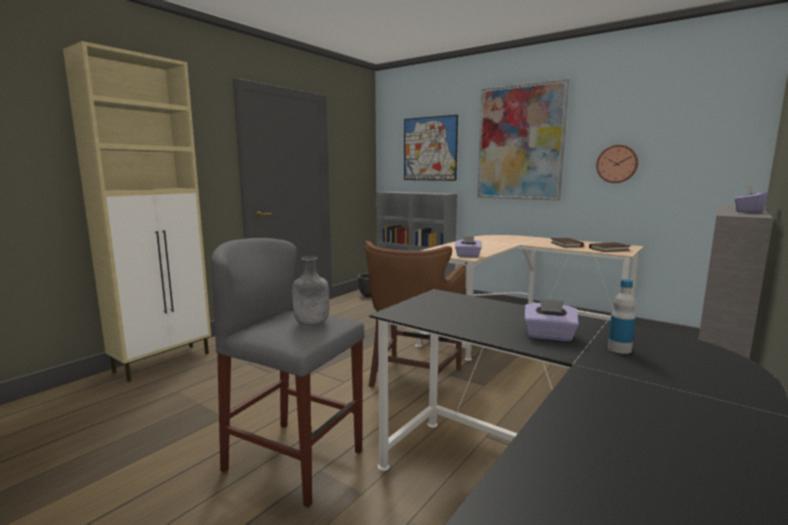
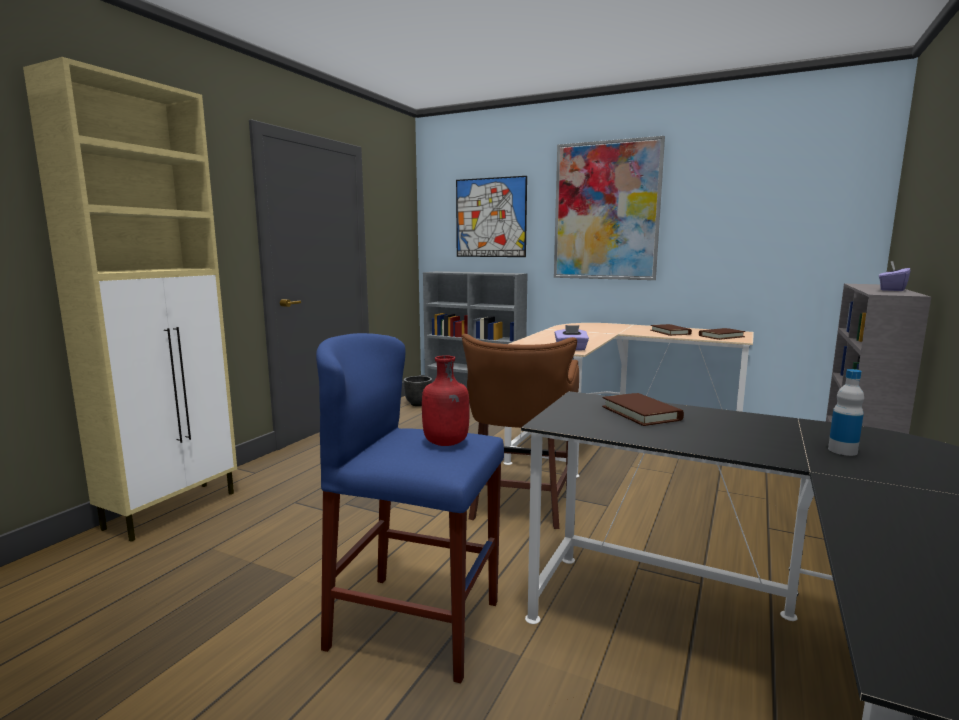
camera: 10 degrees left, 0 degrees up
grey stool [211,238,364,508] -> blue stool [316,333,504,683]
grey bottle [292,256,329,326] -> red bottle [422,355,470,446]
purple tissue box [524,298,579,341] -> none
wall clock [596,145,638,183] -> none
none -> brown book [602,393,684,426]

